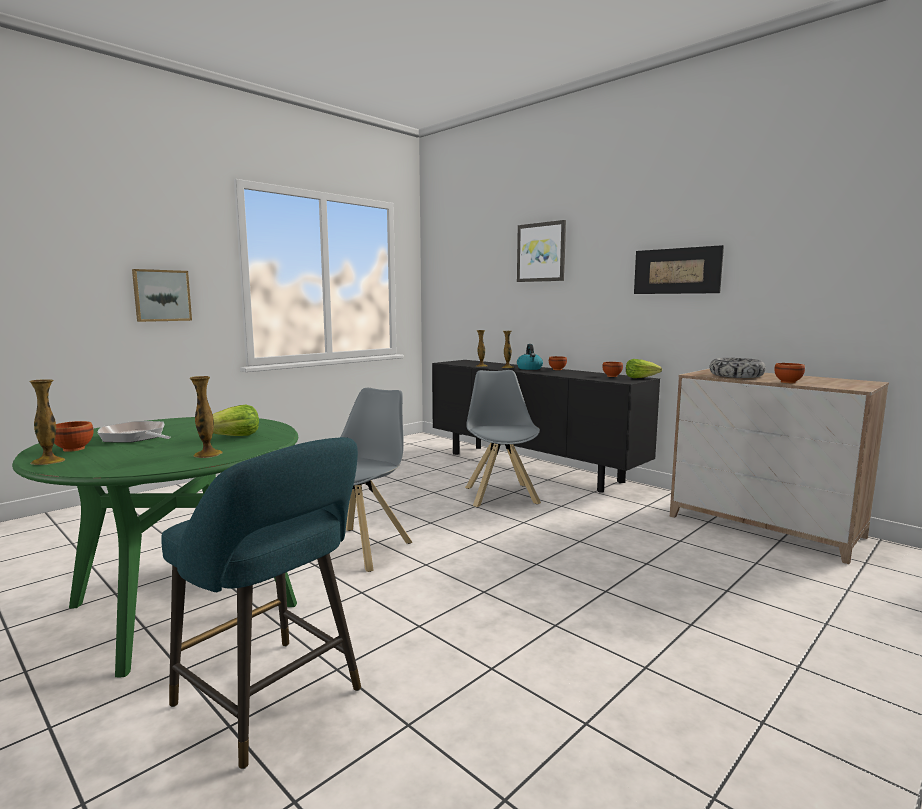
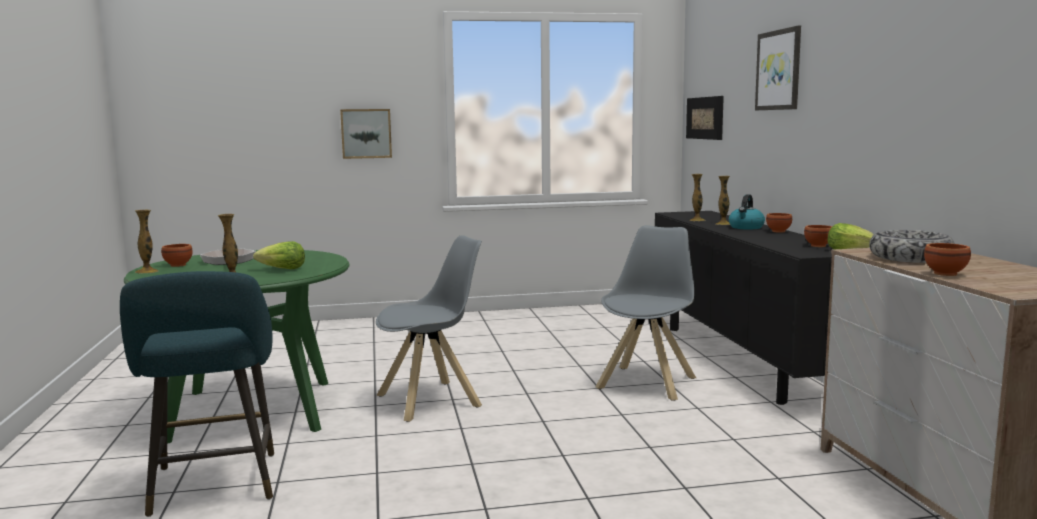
camera: 35 degrees right, 0 degrees up
picture [634,245,724,294] -> picture moved to [686,96,724,140]

